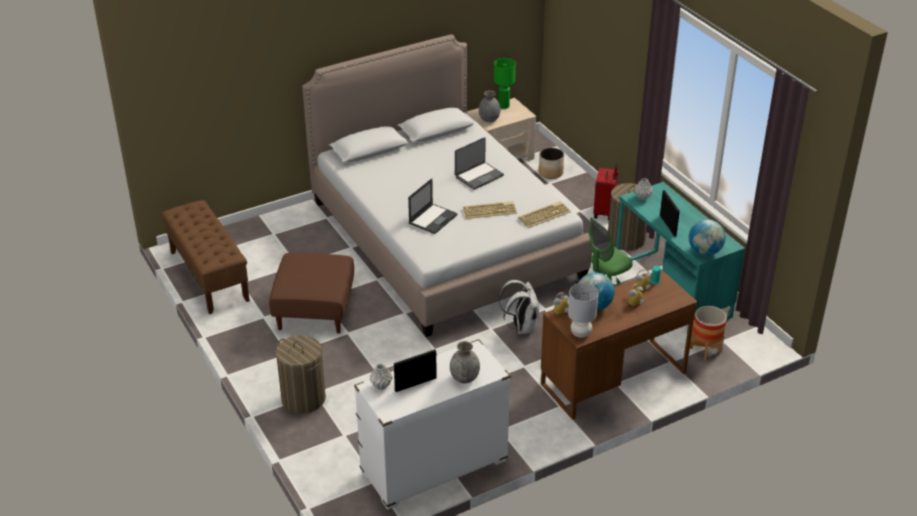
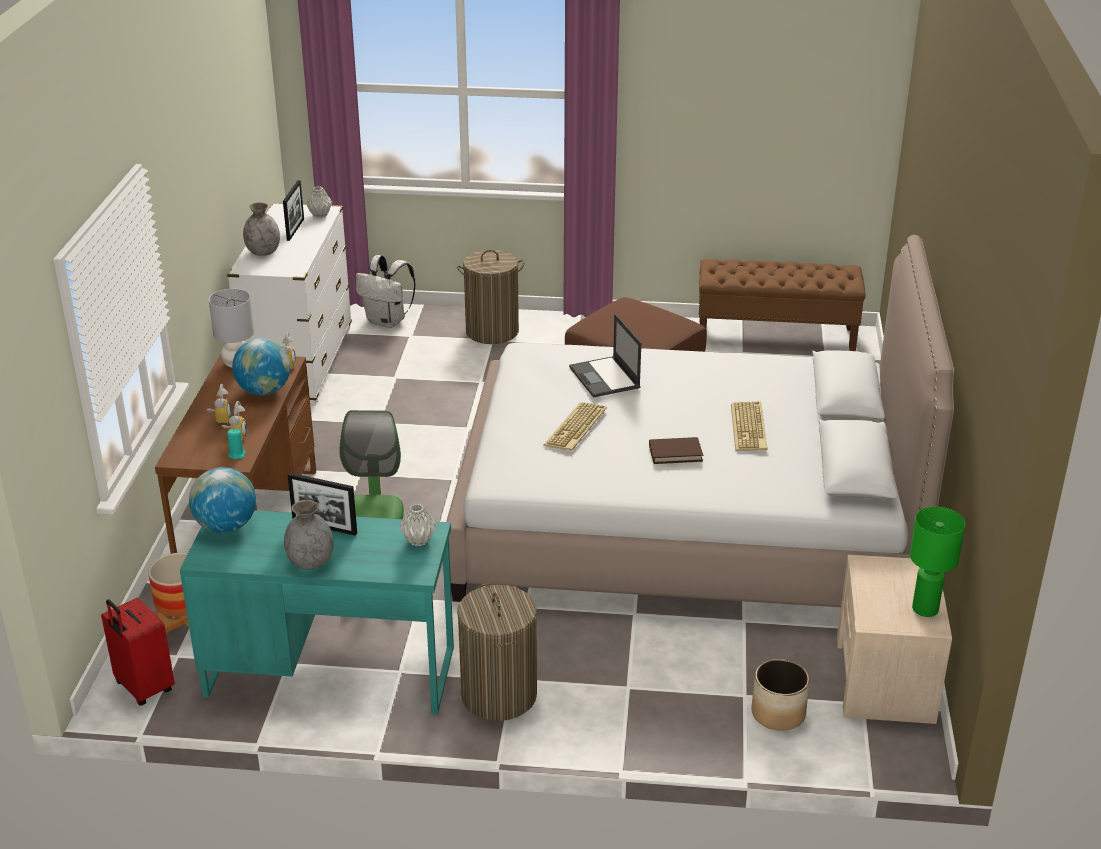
camera: 125 degrees right, 5 degrees down
laptop [455,137,504,190] -> brown book [649,437,703,464]
grey vase [479,90,500,122] -> grey vase moved to [284,500,334,570]
white backpack [499,280,539,334] -> white backpack moved to [356,255,416,328]
keyboard [518,201,571,228] -> keyboard moved to [731,401,768,451]
red suitcase [593,163,618,220] -> red suitcase moved to [101,598,175,706]

